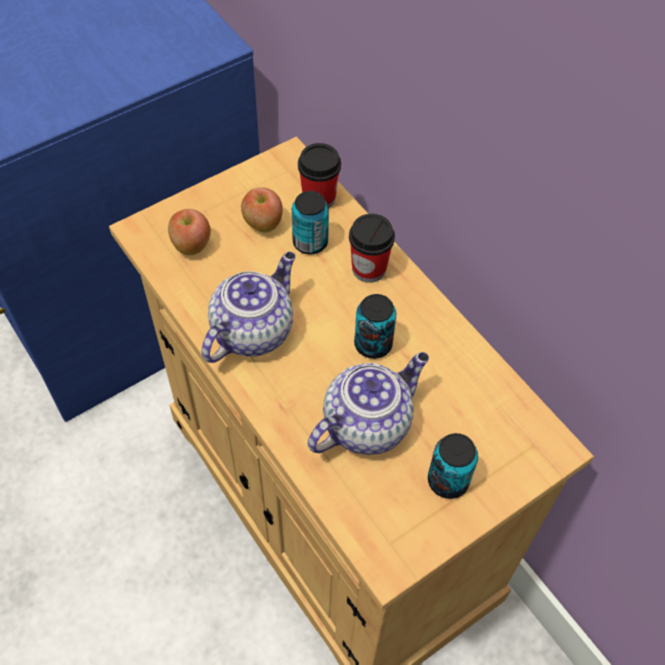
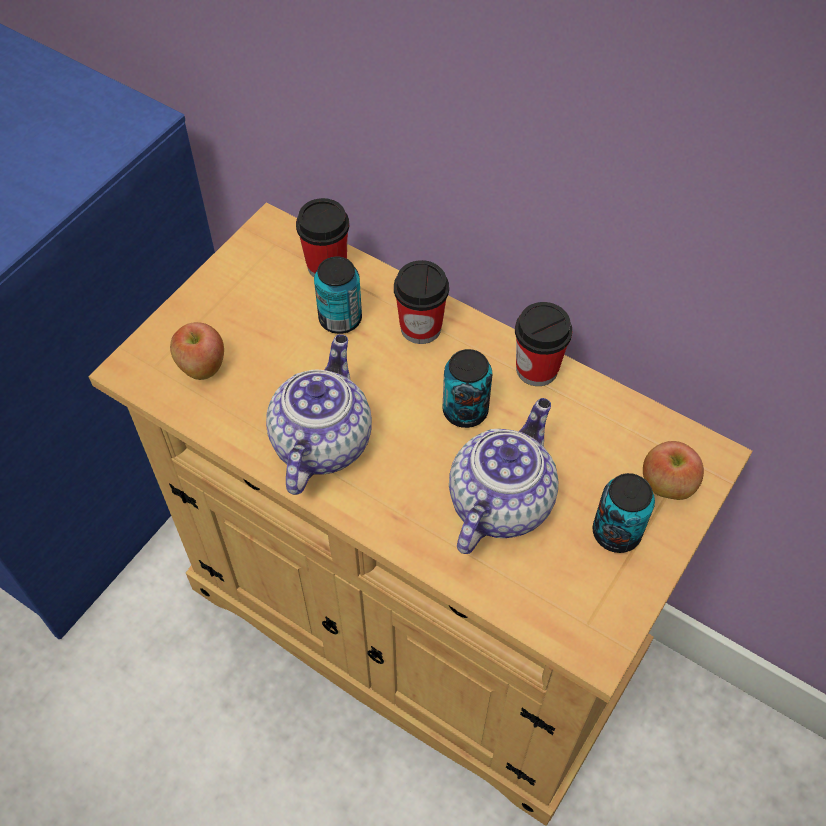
camera: 20 degrees left, 0 degrees up
apple [241,187,283,233] -> apple moved to [643,441,704,500]
none -> cup [515,302,572,386]

